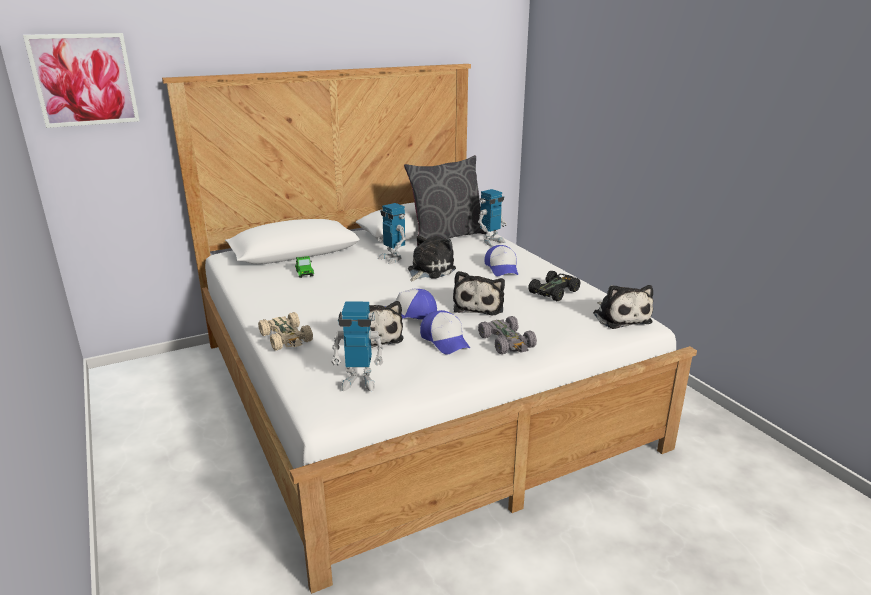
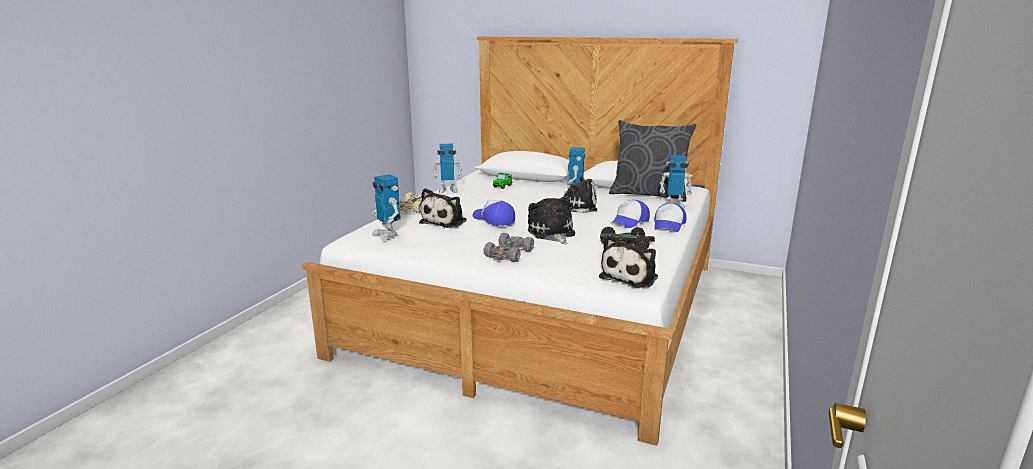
camera: 50 degrees right, 5 degrees down
picture [23,33,139,128] -> none
cap [420,310,470,354] -> cap moved to [654,203,687,232]
plush toy [453,271,505,315] -> plush toy turned 105 degrees clockwise [528,196,575,244]
none -> toy robot [433,144,462,194]

